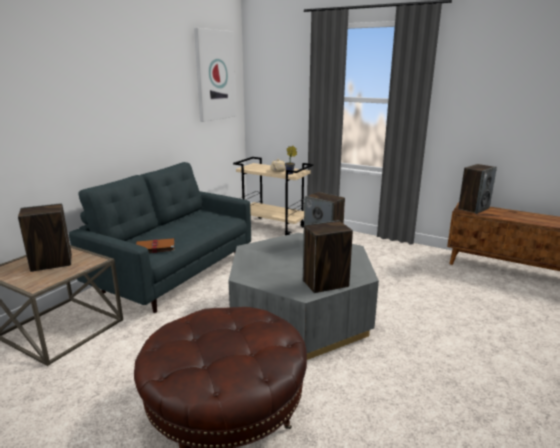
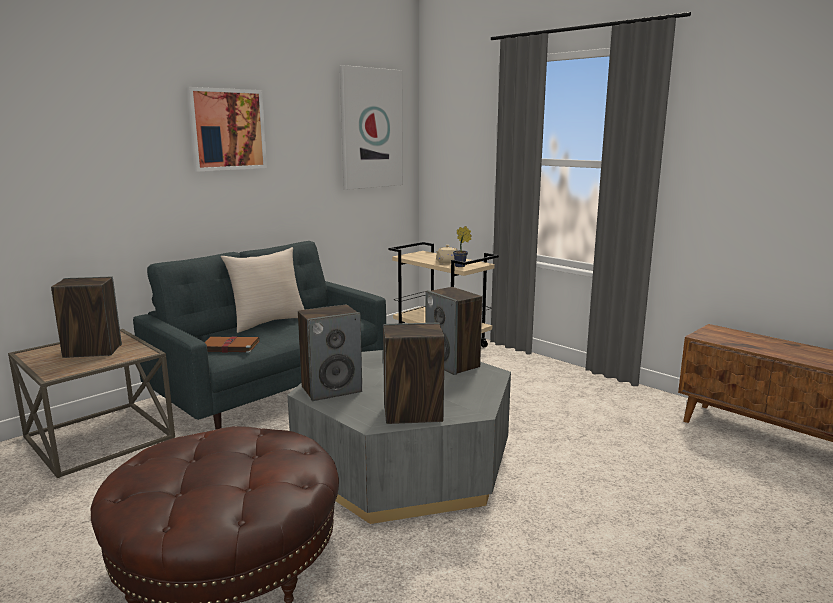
camera: 15 degrees right, 5 degrees down
speaker [458,164,497,214] -> speaker moved to [298,305,362,401]
none -> picture [187,87,267,172]
none -> beige pillow [221,247,305,333]

